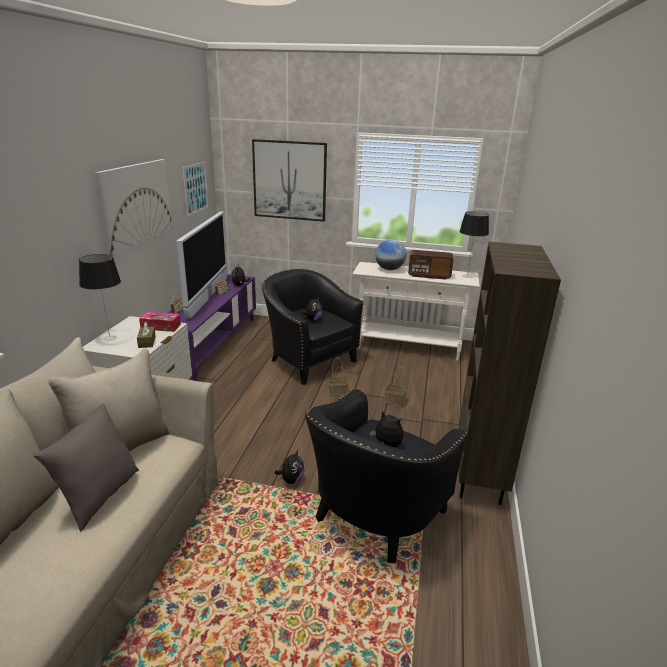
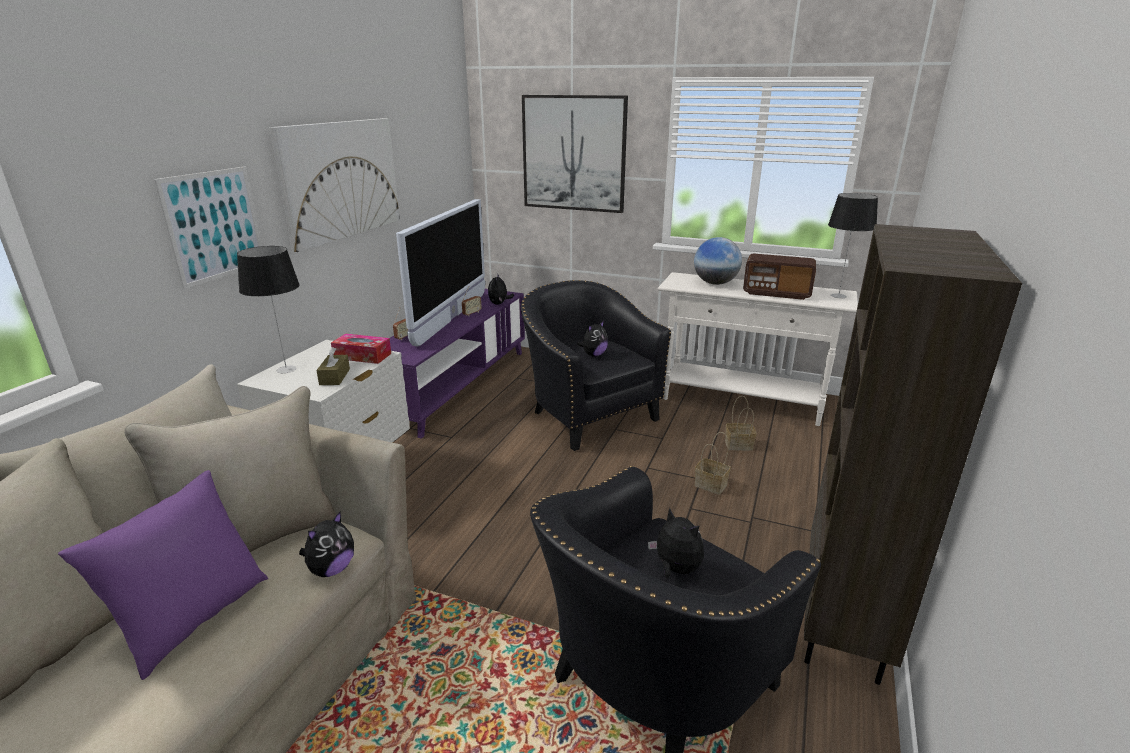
camera: 10 degrees right, 0 degrees up
grey pillow [34,404,139,531] -> purple pillow [58,470,268,680]
picture [183,162,209,217] -> picture moved to [154,167,262,289]
plush toy [275,450,304,484] -> plush toy moved to [299,512,354,577]
basket [328,358,348,397] -> basket moved to [725,396,757,451]

